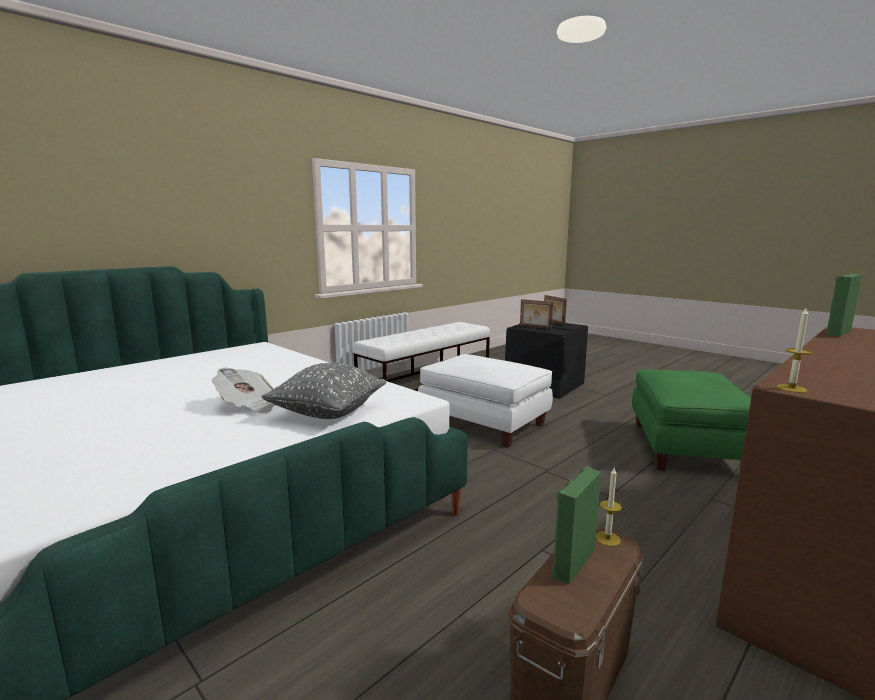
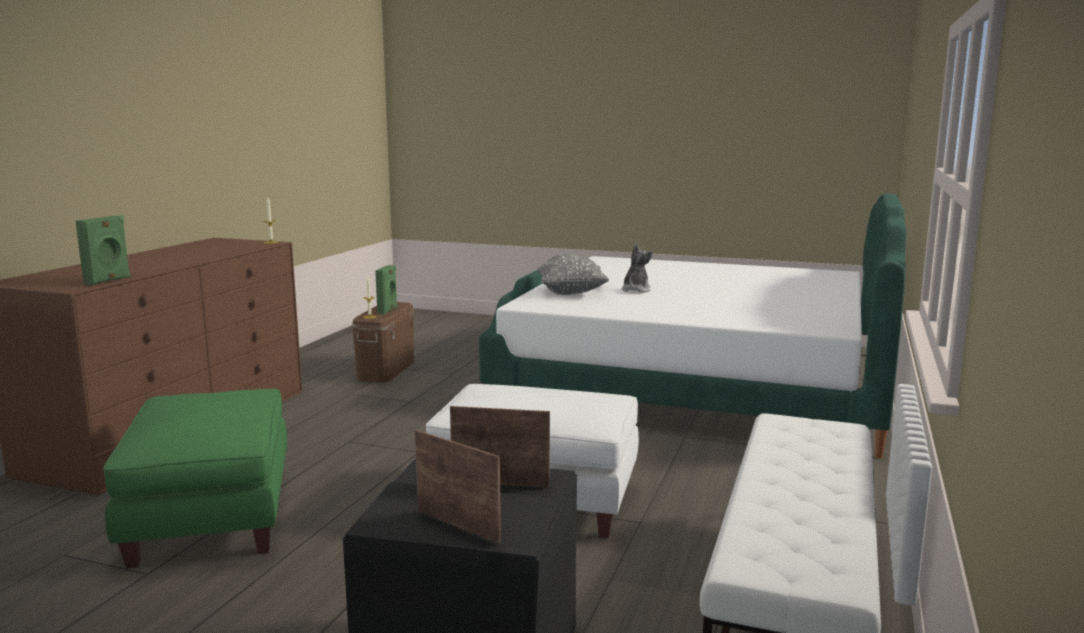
camera: 155 degrees right, 0 degrees up
newspaper [212,368,275,414] -> plush toy [622,244,653,293]

